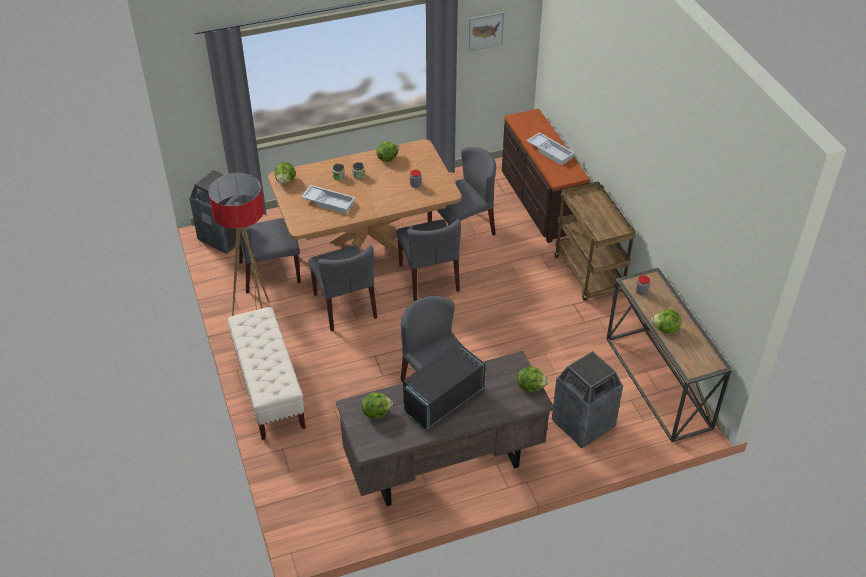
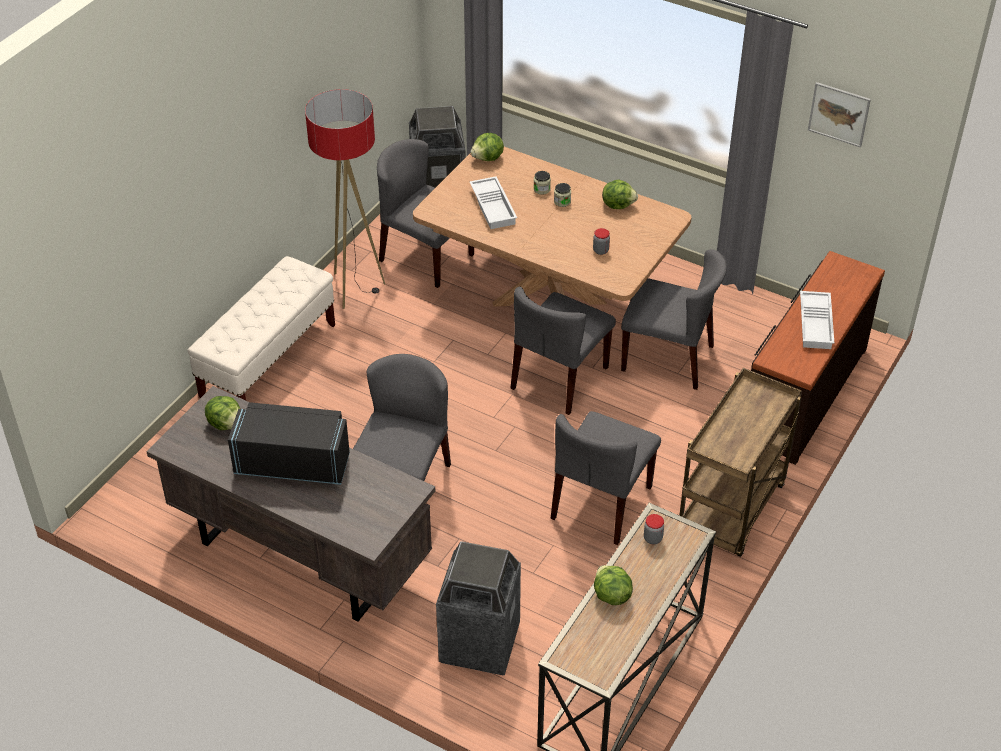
camera: 50 degrees right, 0 degrees up
grey chair [308,245,377,332] -> grey chair moved to [551,411,661,545]
lettuce [517,366,548,392] -> none

